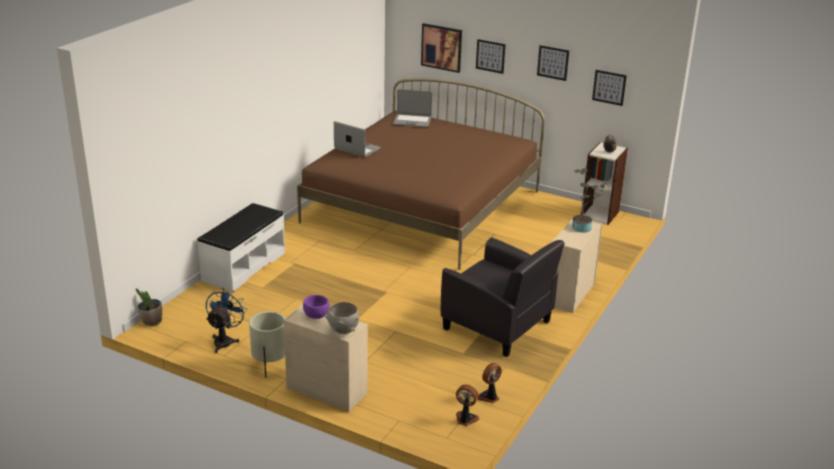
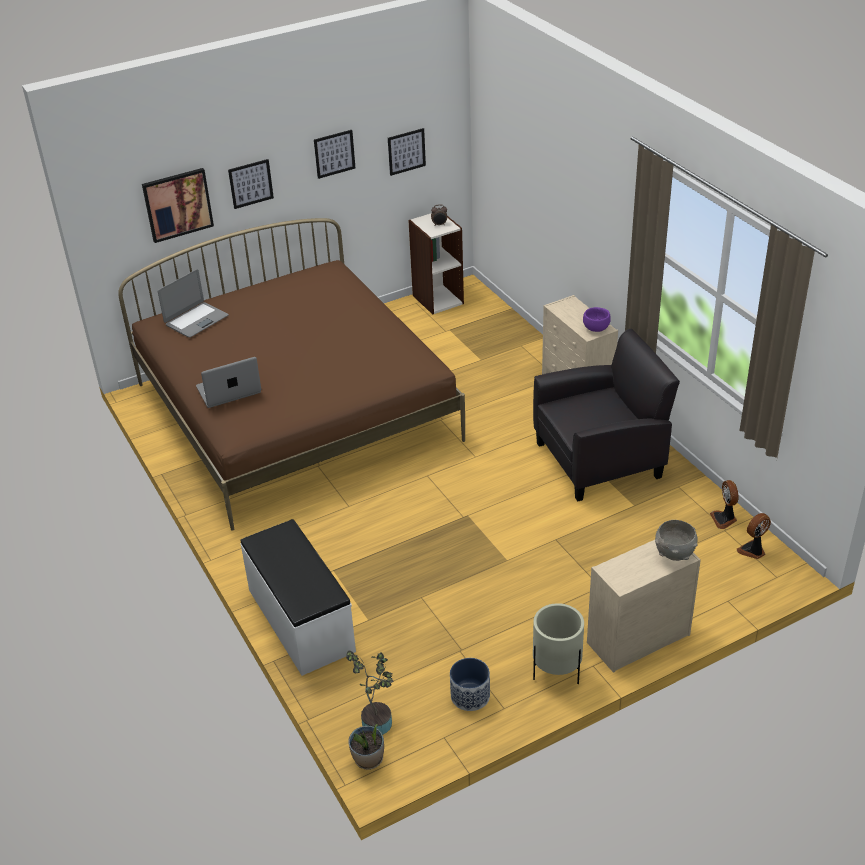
camera: 55 degrees left, 10 degrees up
blue fan [206,288,247,353] -> planter [450,658,490,711]
purple bowl [303,295,330,319] -> purple bowl moved to [583,307,611,332]
potted plant [572,167,607,233] -> potted plant moved to [346,650,393,734]

